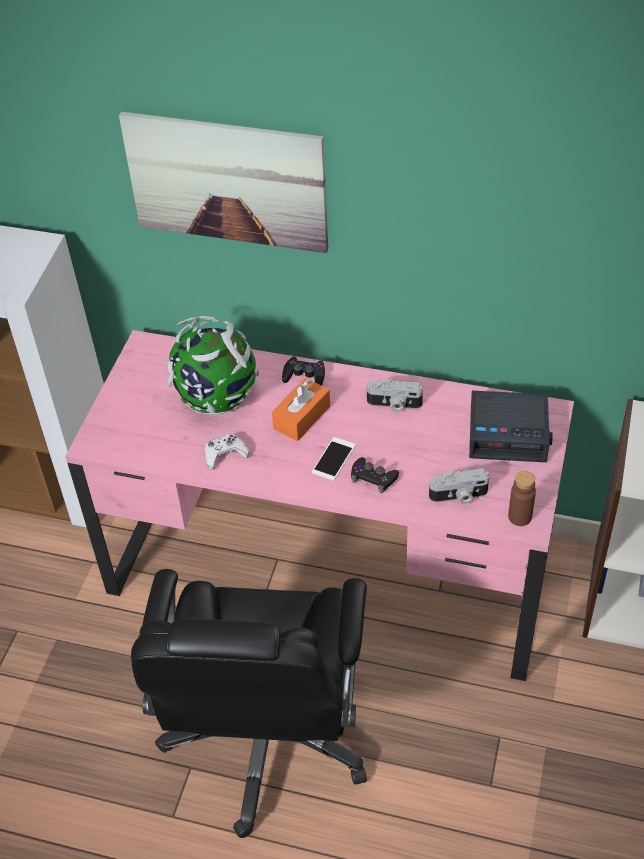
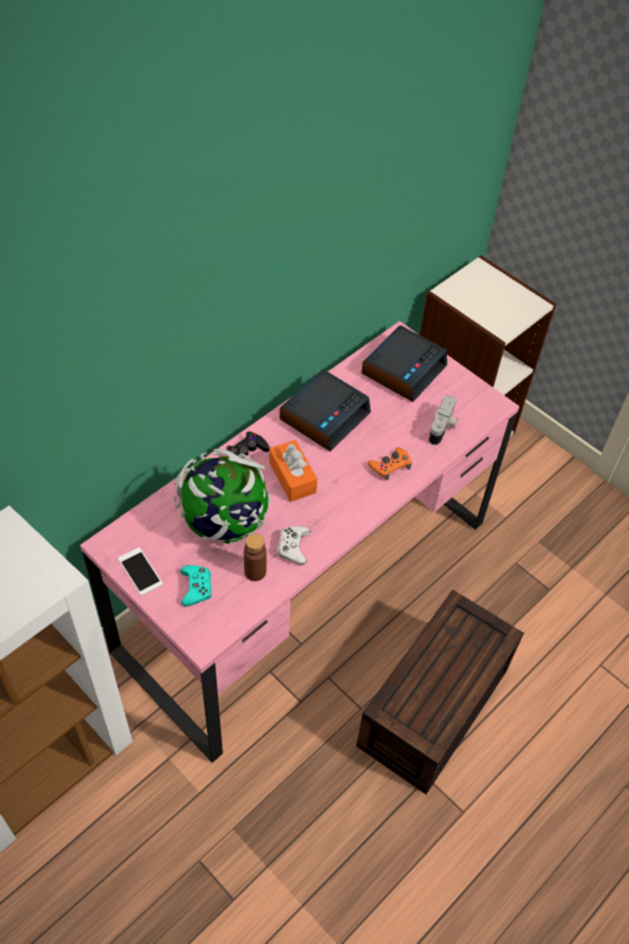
camera: 65 degrees left, 5 degrees up
picture [119,112,328,253] -> none
black office chair [131,569,367,838] -> brown storage box [356,590,524,794]
phone [312,437,356,481] -> phone moved to [118,547,163,596]
black game controller [351,457,399,493] -> orange game controller [368,447,412,480]
camera [367,379,423,412] -> alarm clock [280,369,371,451]
brown bottle [508,471,536,526] -> brown bottle moved to [244,533,267,581]
none -> turquoise game controller [180,565,212,607]

